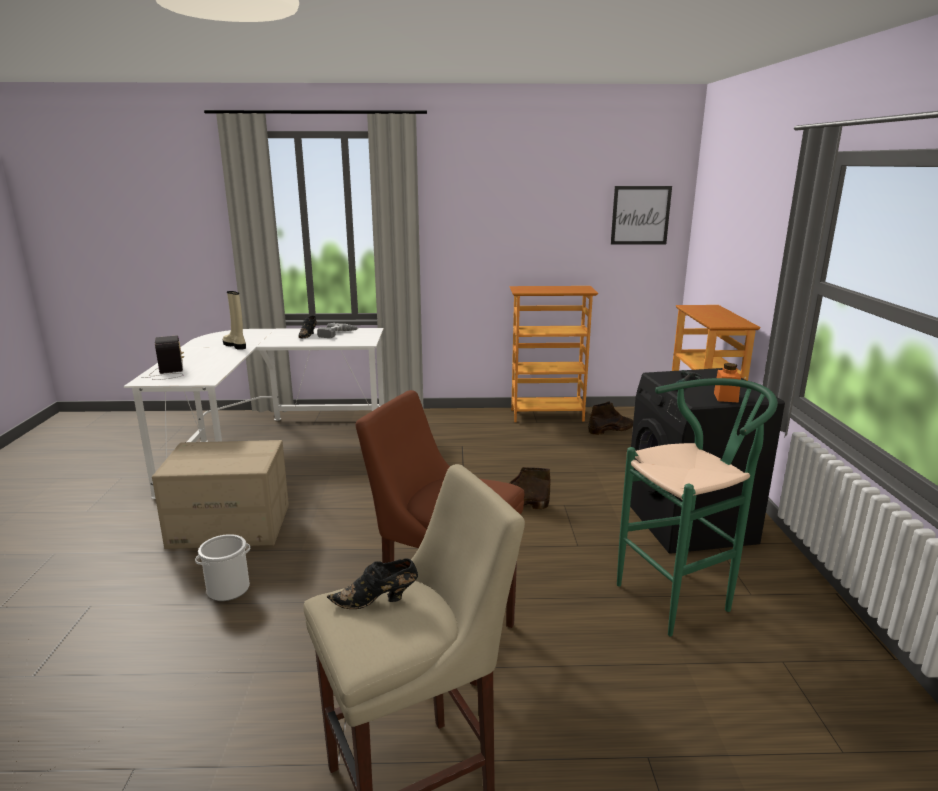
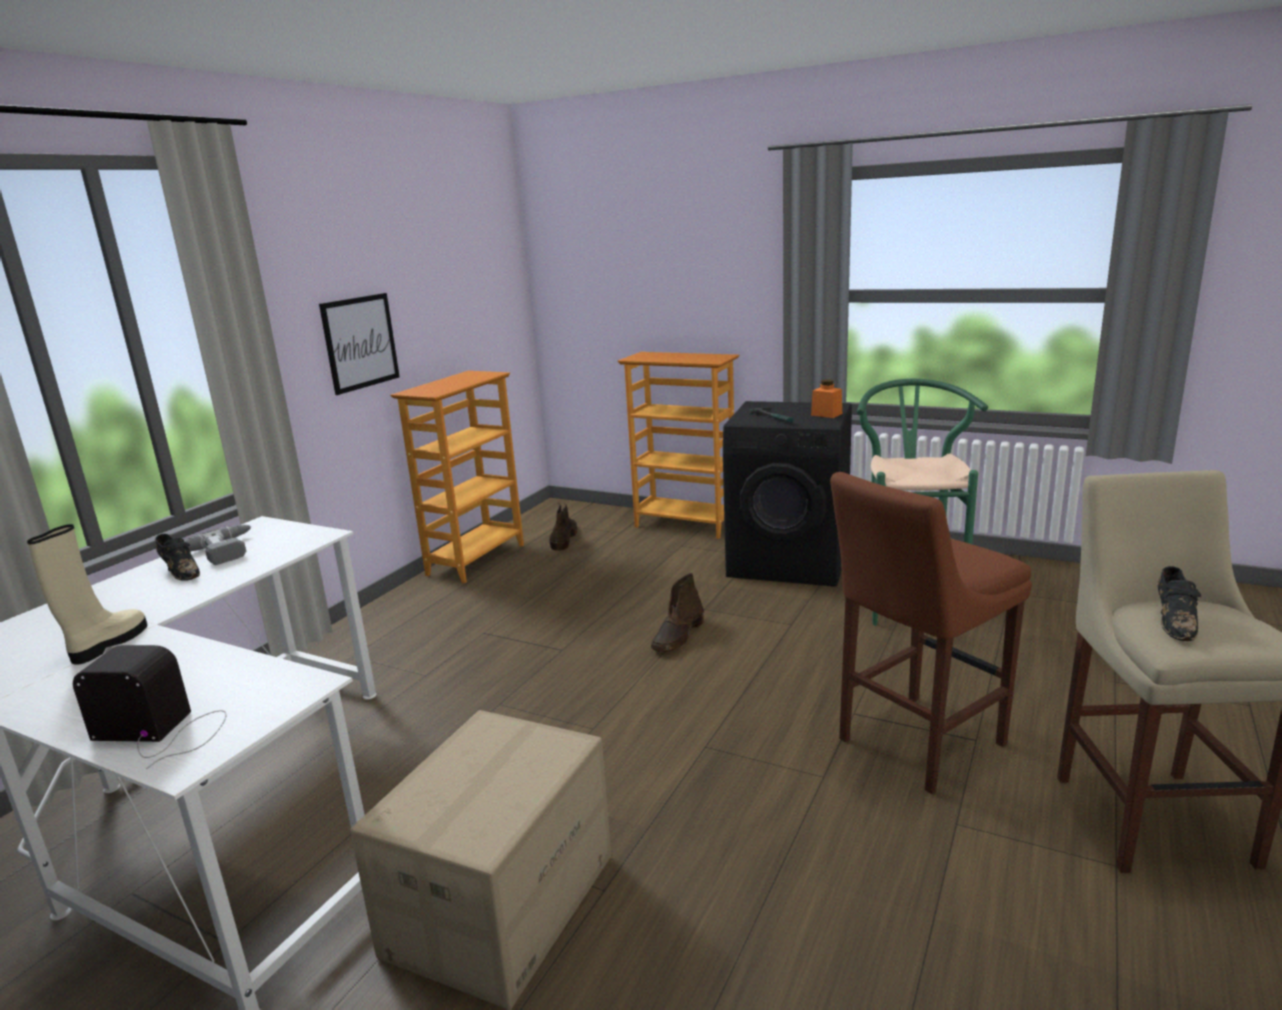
camera: 60 degrees left, 0 degrees up
bucket [195,534,250,601] -> none
beige boot [223,291,246,350] -> beige boot turned 120 degrees clockwise [27,524,148,665]
picture [611,186,672,245] -> picture moved to [319,293,400,395]

